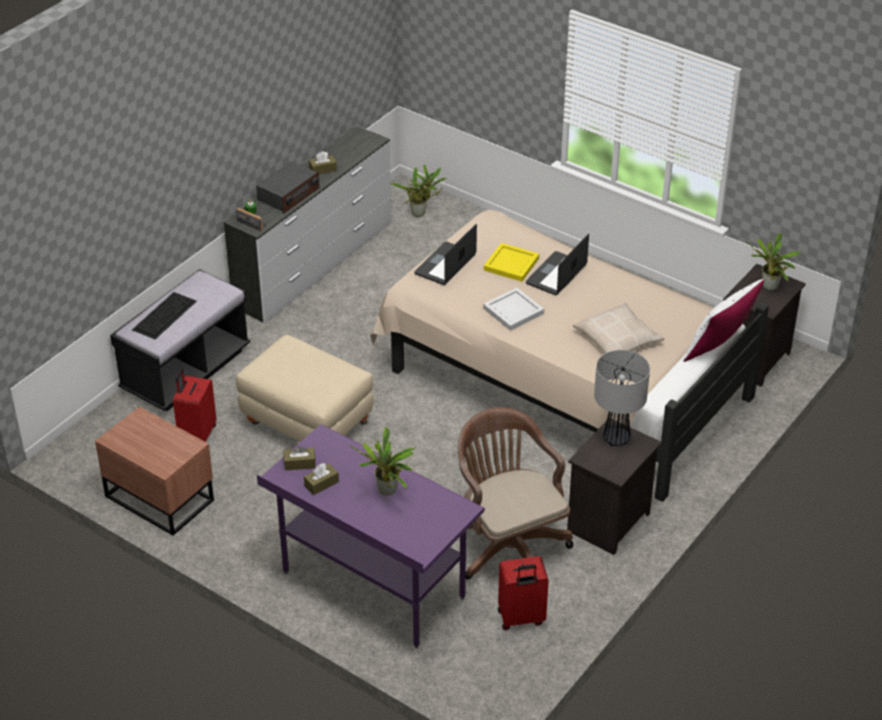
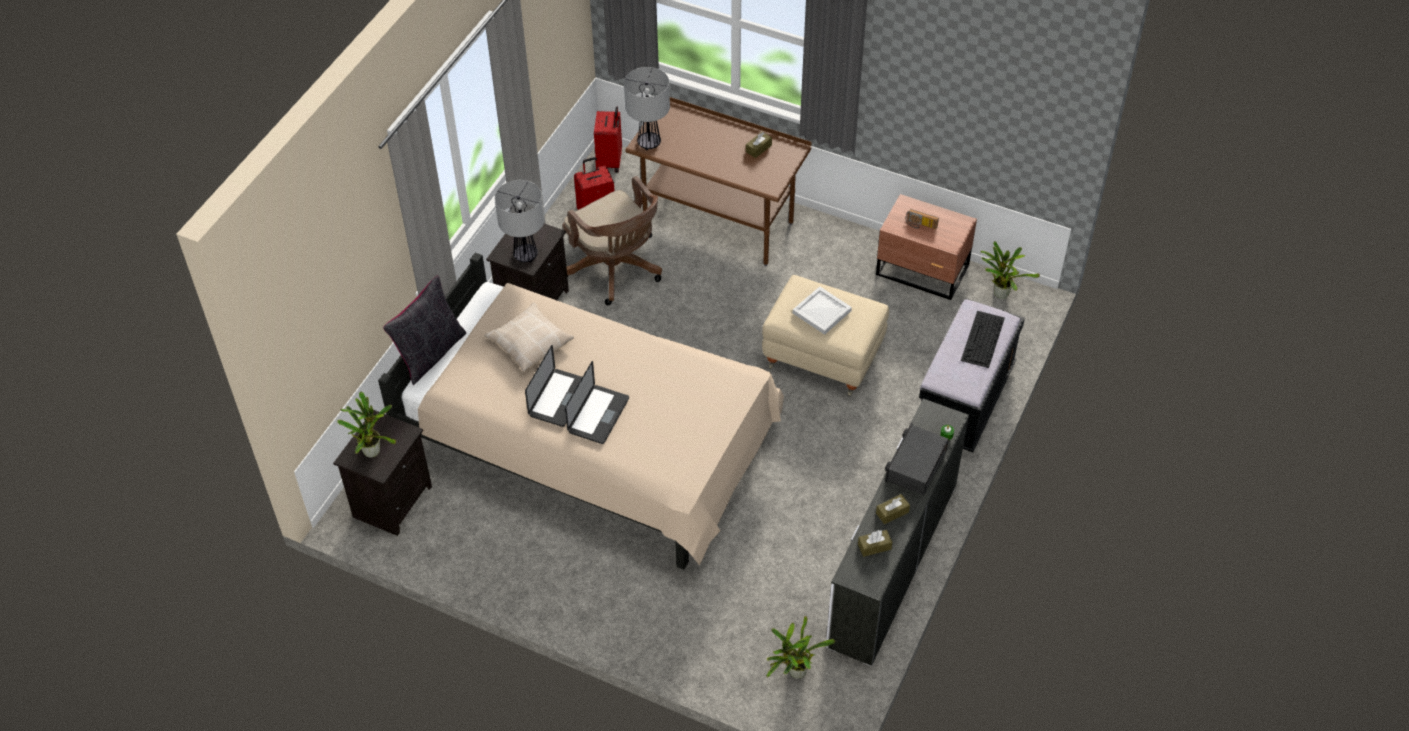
camera: 170 degrees right, 10 degrees up
red suitcase [173,369,216,442] -> red suitcase moved to [594,107,622,173]
radio [236,208,266,231] -> radio moved to [906,209,939,229]
purple desk [257,424,485,648] -> brown desk [625,97,812,267]
brown tissue box [284,446,316,471] -> brown tissue box moved to [858,530,892,557]
potted plant [349,427,415,496] -> potted plant moved to [980,241,1040,299]
laptop [415,224,477,285] -> laptop moved to [525,345,582,427]
white tray [483,288,544,331] -> white tray moved to [793,286,852,335]
yellow tray [484,243,539,282] -> none
white pillow [683,279,764,362] -> black pillow [383,275,466,385]
none -> table lamp [624,67,670,150]

